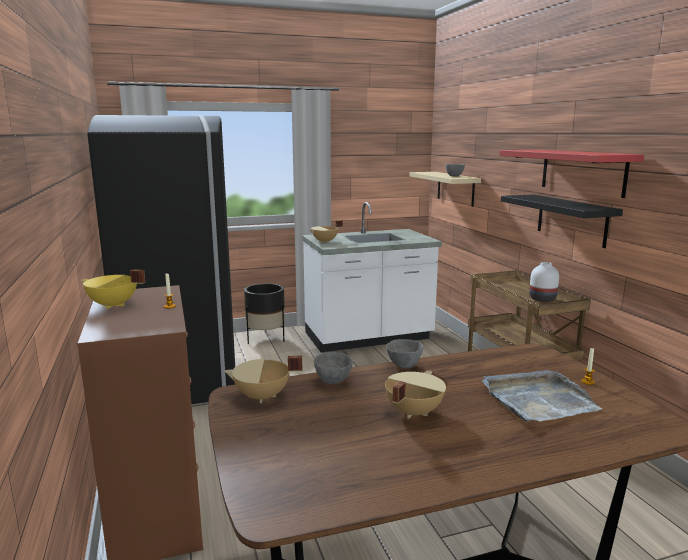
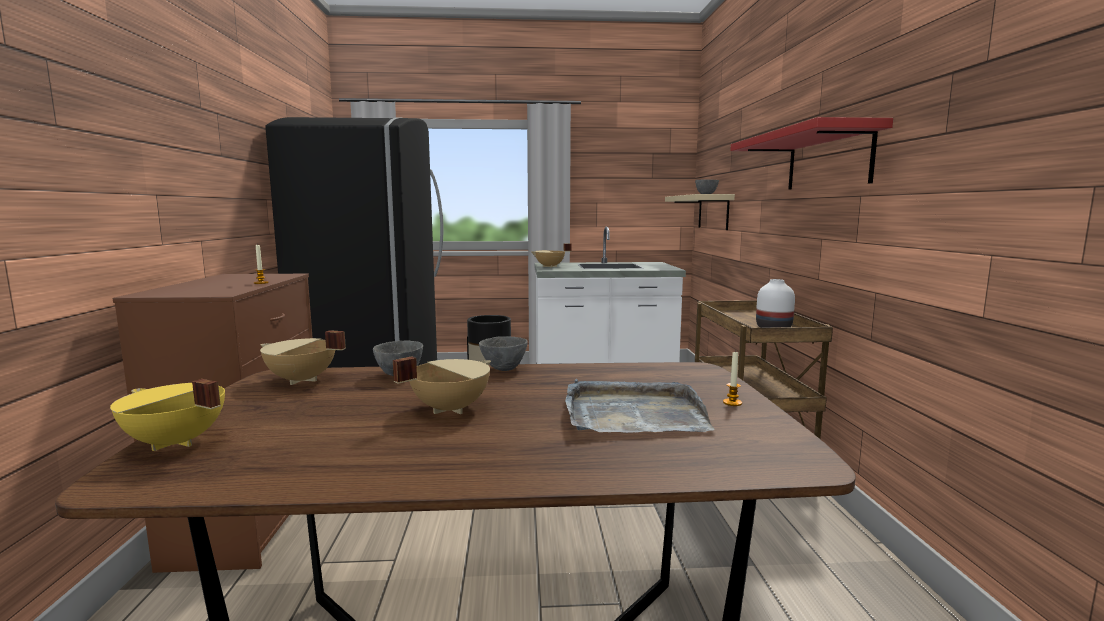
camera: 15 degrees right, 5 degrees down
yellow cooking pot [81,269,145,309] -> yellow cooking pot moved to [110,379,225,451]
black shelf [501,194,623,248] -> none

